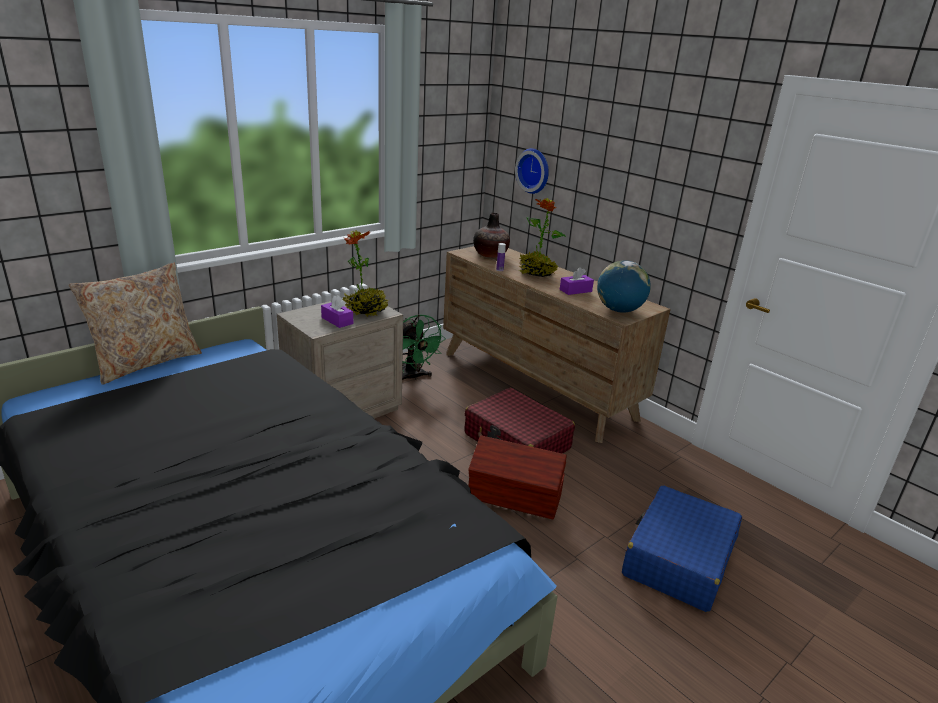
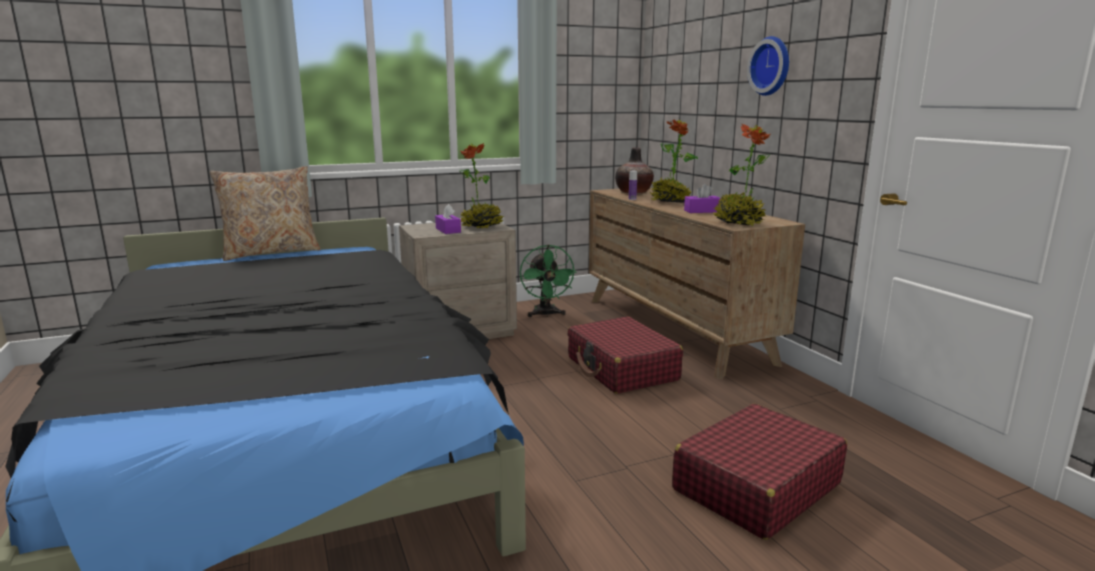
camera: 20 degrees right, 10 degrees down
brown storage box [468,435,566,520] -> none
wall clock [515,148,549,194] -> wall clock moved to [747,36,789,96]
globe [597,260,651,313] -> potted plant [712,124,770,226]
blue suitcase [622,485,742,612] -> red suitcase [672,404,847,540]

